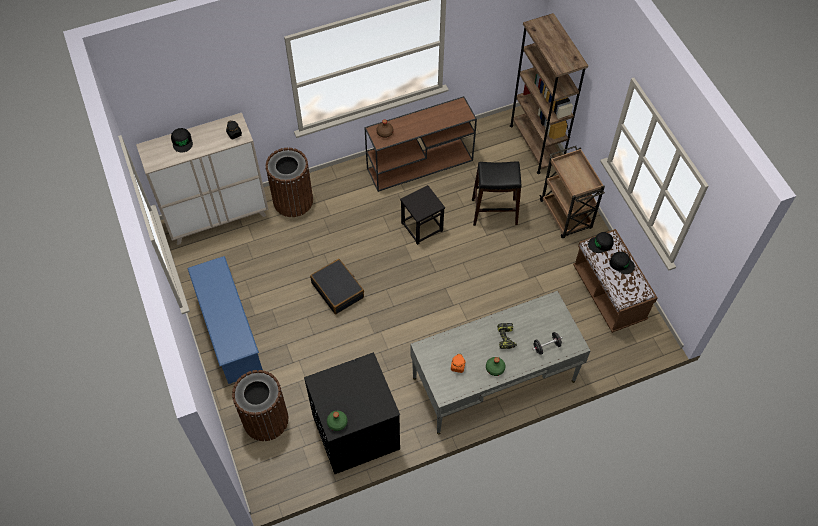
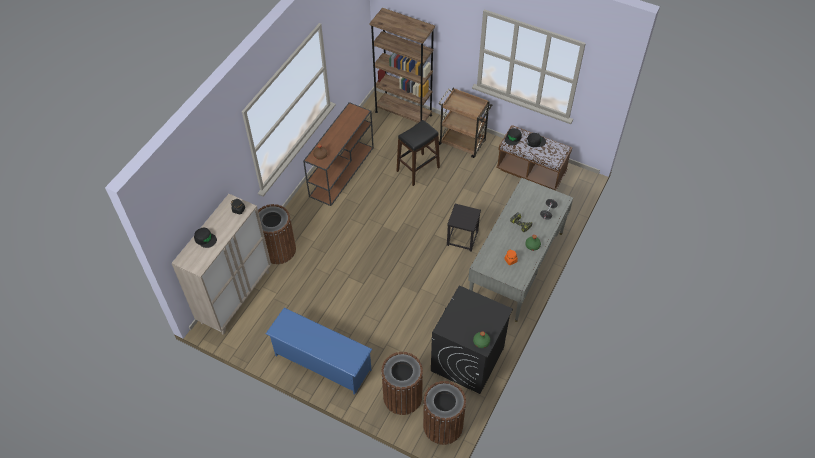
camera: 40 degrees left, 5 degrees down
black suitcase [310,259,364,314] -> none
black stool [400,185,445,245] -> black stool moved to [447,204,481,252]
none -> brown trash can [423,381,466,445]

